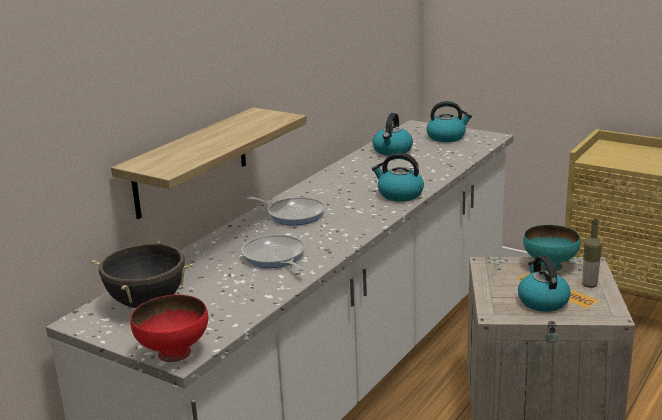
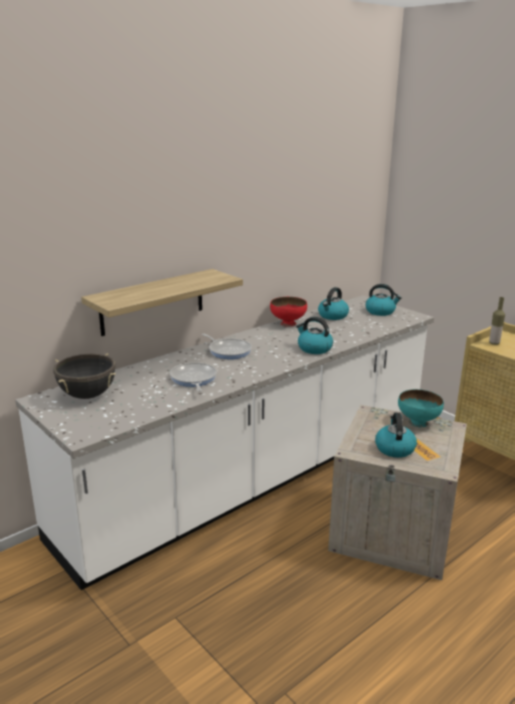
camera: 15 degrees right, 0 degrees up
red bowl [131,295,208,362] -> red bowl moved to [270,297,307,326]
bottle [582,219,602,288] -> bottle moved to [489,297,505,345]

